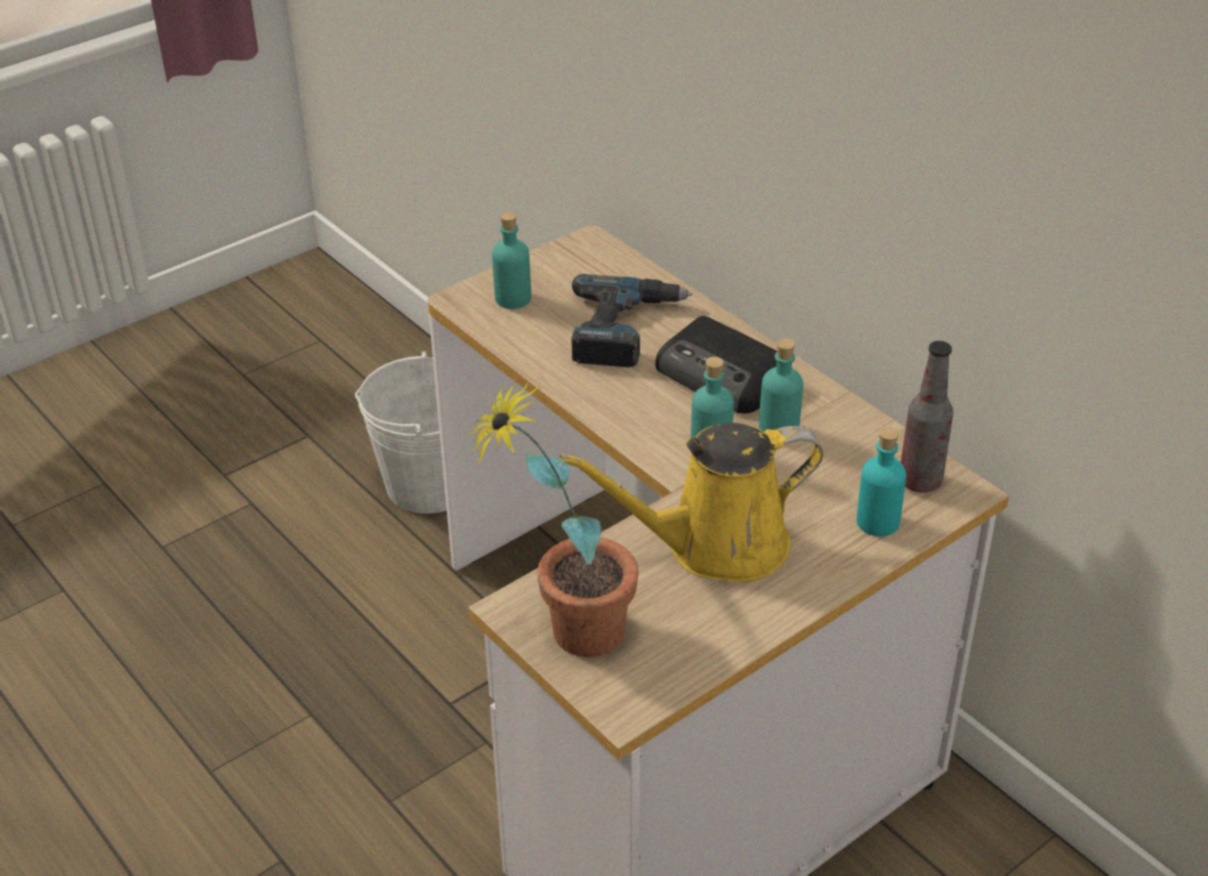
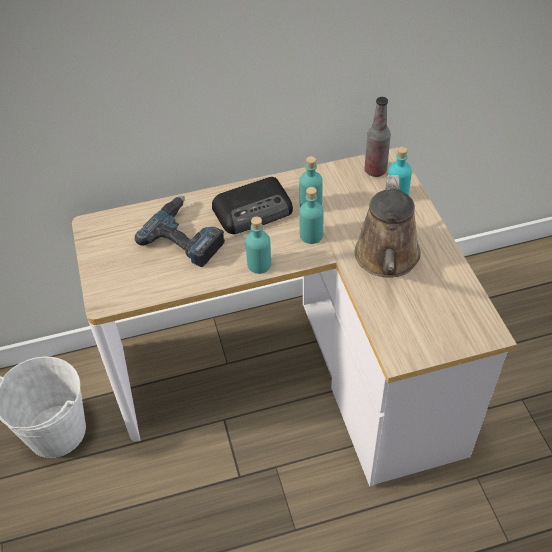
camera: 65 degrees left, 10 degrees up
potted plant [467,384,639,657] -> none
turquoise bottle [492,212,531,309] -> turquoise bottle moved to [245,217,271,274]
yellow watering can [559,423,823,582] -> brown watering can [355,175,421,278]

